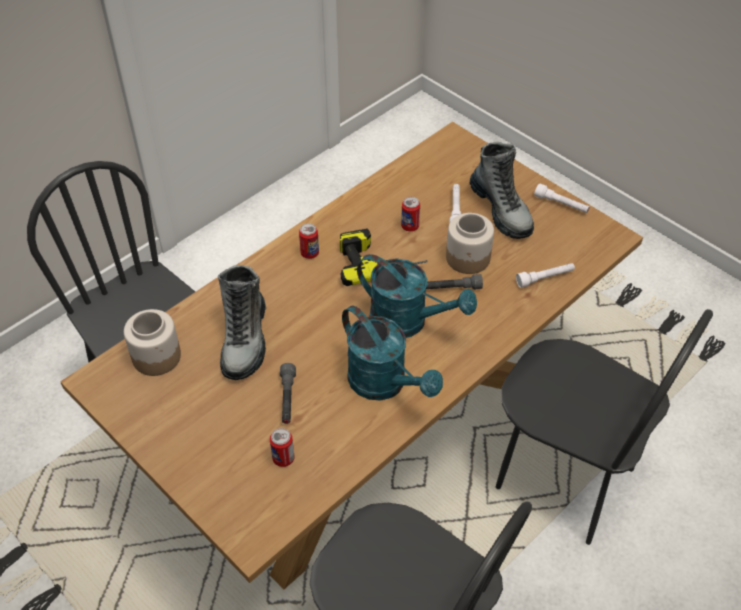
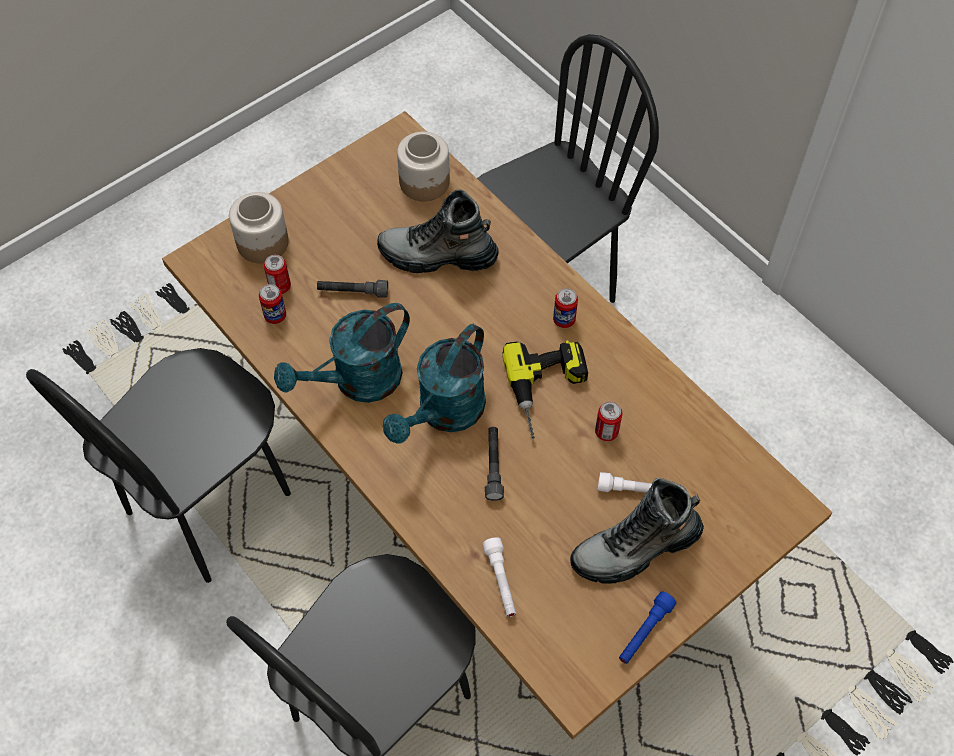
camera: 95 degrees right, 10 degrees up
jar [446,213,494,274] -> jar moved to [229,192,289,263]
white flashlight [534,184,589,213] -> blue flashlight [619,591,676,664]
none -> can [259,284,286,324]

